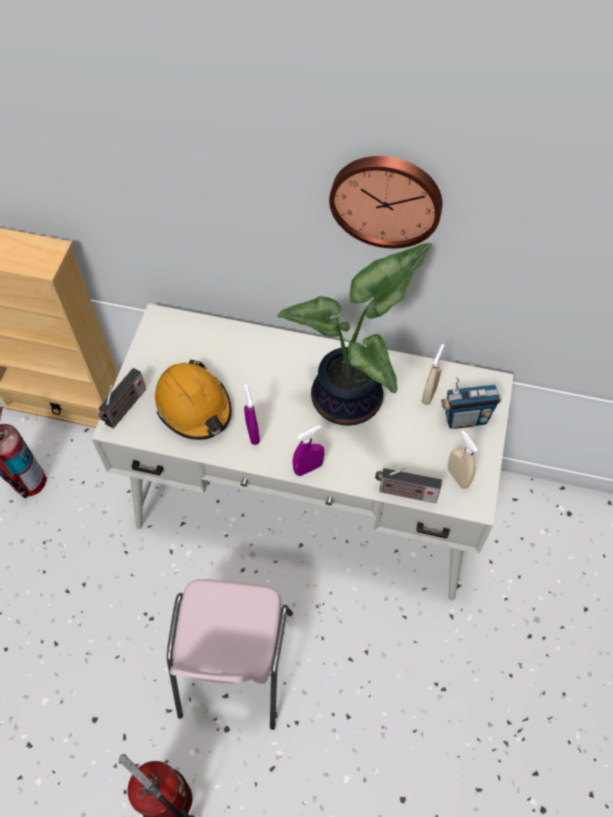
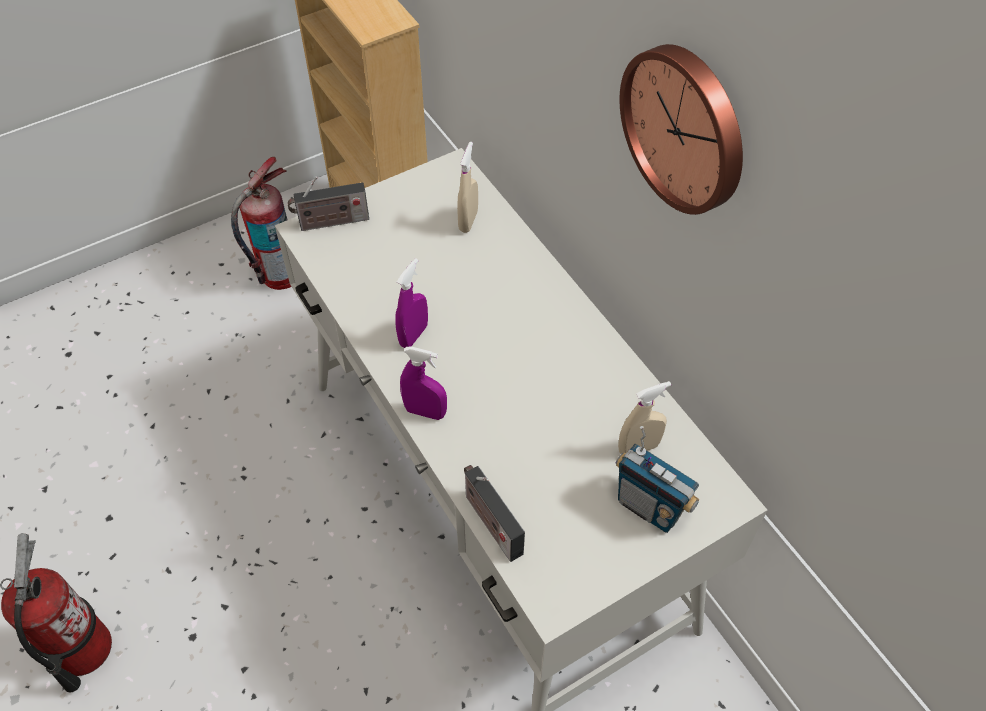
camera: 45 degrees right, 5 degrees down
orange hard hat [155,359,232,440] -> none
pink chair [167,579,293,730] -> none
potted plant [277,243,432,426] -> none
beige spray bottle [448,430,478,489] -> beige spray bottle moved to [457,142,478,233]

